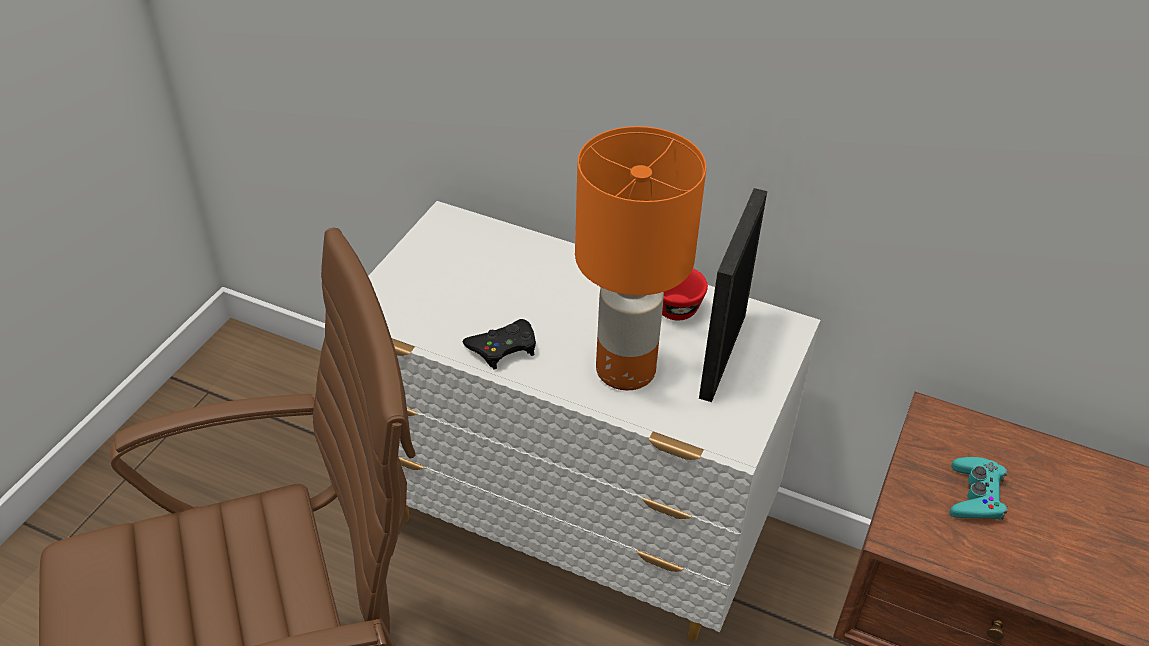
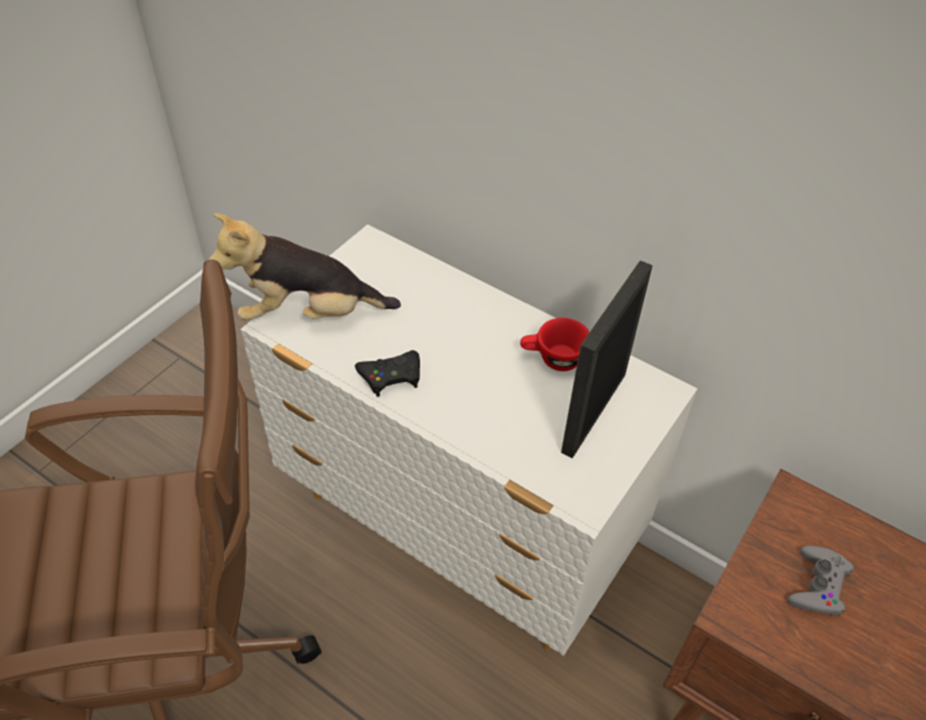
camera: 10 degrees right, 5 degrees up
orange table lamp [575,126,706,391] -> none
turquoise game controller [949,457,1008,520] -> grey game controller [787,546,854,616]
none -> plush toy [209,213,401,320]

